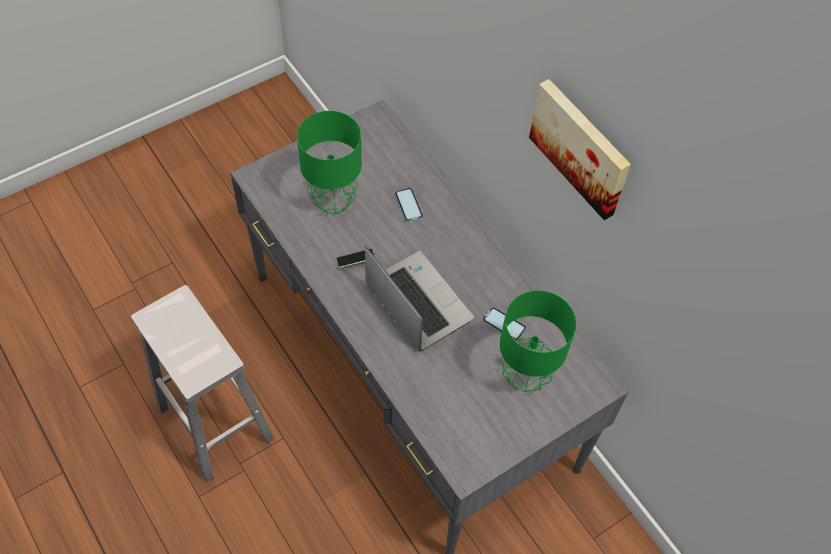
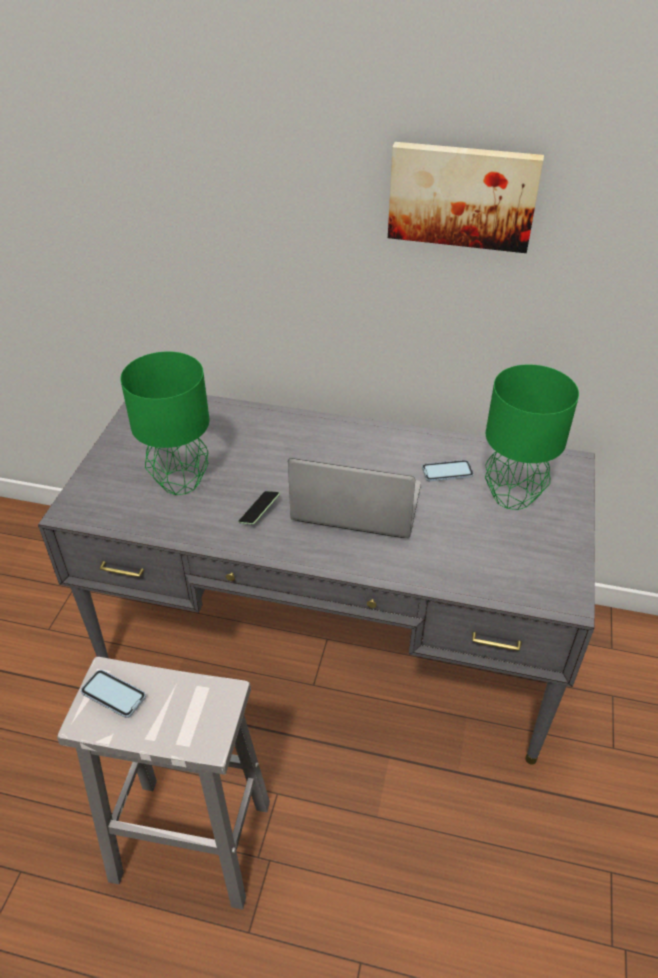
camera: 40 degrees left, 15 degrees down
phone [394,187,424,222] -> phone moved to [81,670,146,718]

